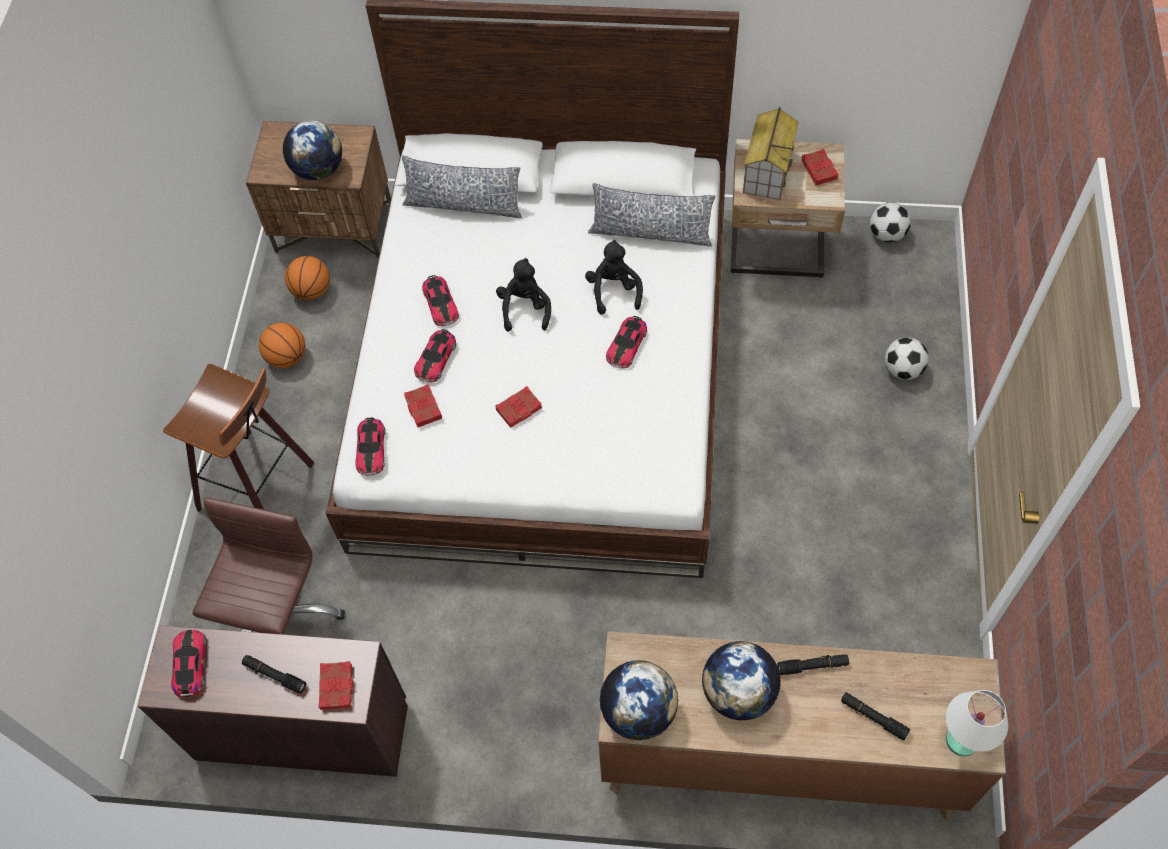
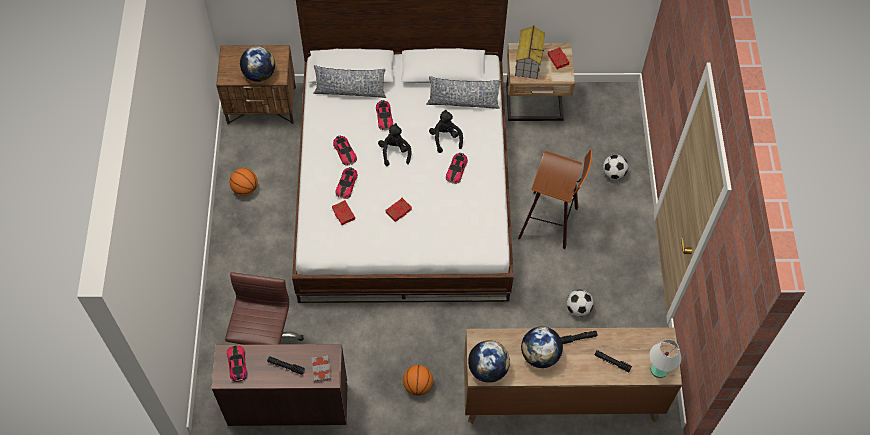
camera: 10 degrees left, 0 degrees up
stool [163,364,315,512] -> stool moved to [518,150,592,249]
basketball [285,256,330,300] -> basketball moved to [403,365,433,396]
red book [319,661,353,710] -> grey book [311,355,331,382]
toy car [355,418,385,475] -> toy car moved to [376,100,393,130]
football [870,202,911,242] -> football moved to [567,290,594,316]

